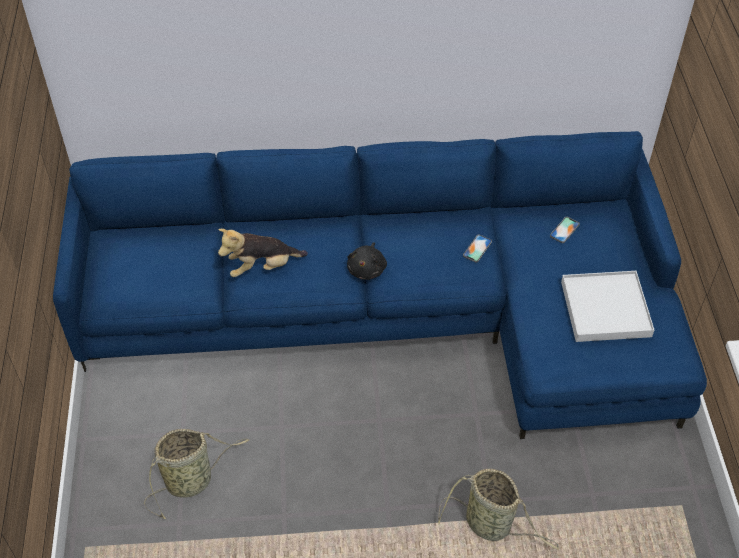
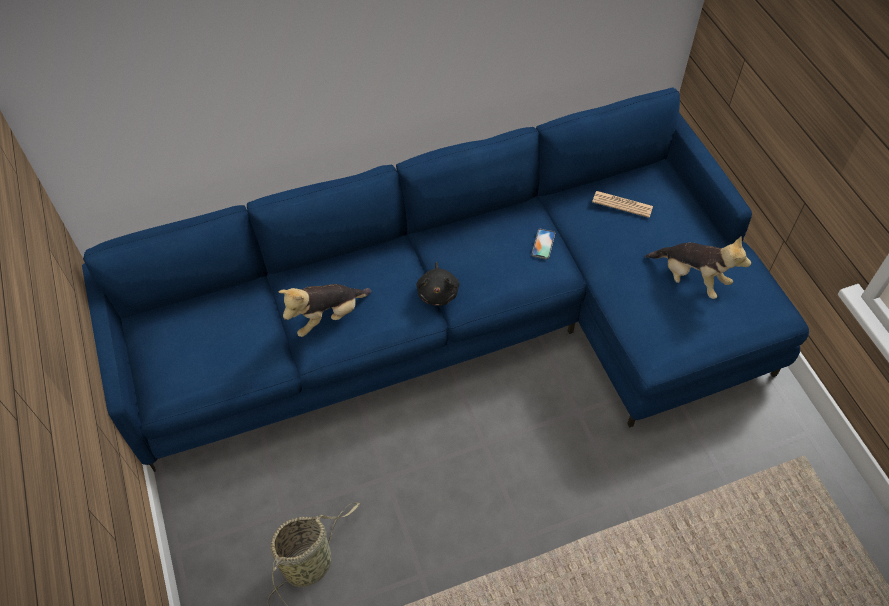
camera: 15 degrees left, 5 degrees up
basket [438,469,559,550] -> none
phone [550,217,580,243] -> newspaper [592,191,653,218]
white tray [561,271,654,342] -> plush toy [645,236,751,299]

